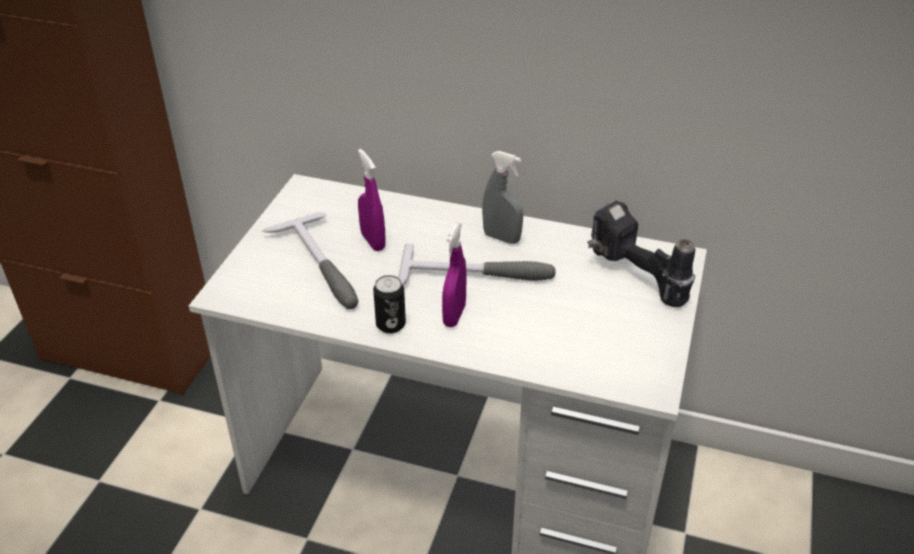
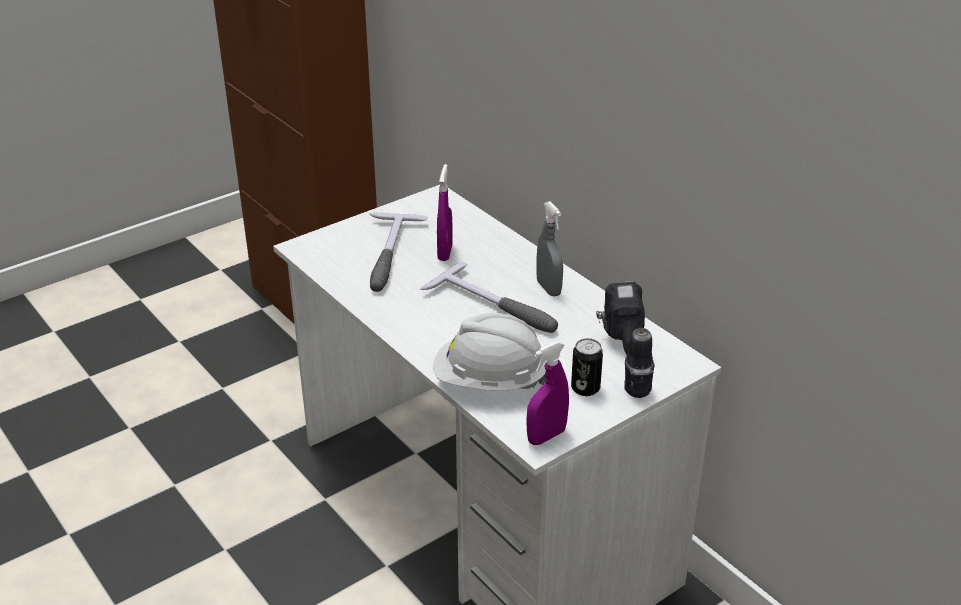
camera: 35 degrees right, 5 degrees down
can [373,275,406,333] -> can moved to [571,338,603,396]
purple spray bottle [442,223,466,327] -> purple spray bottle moved to [526,341,569,445]
none -> white hard hat [433,313,547,391]

